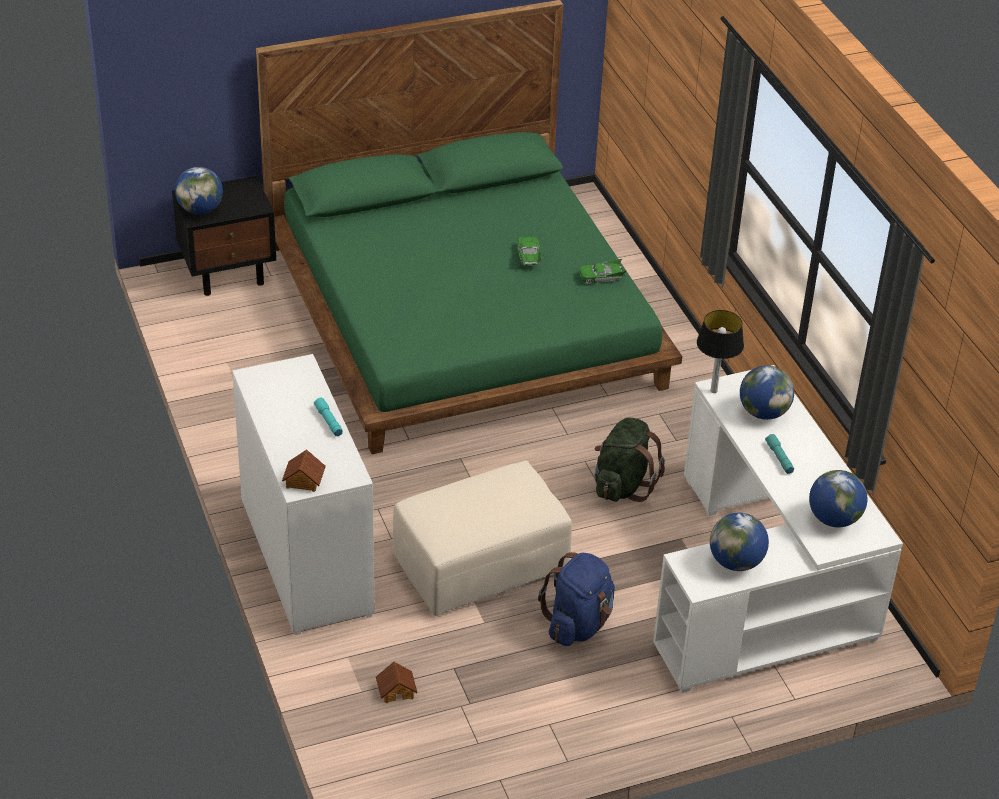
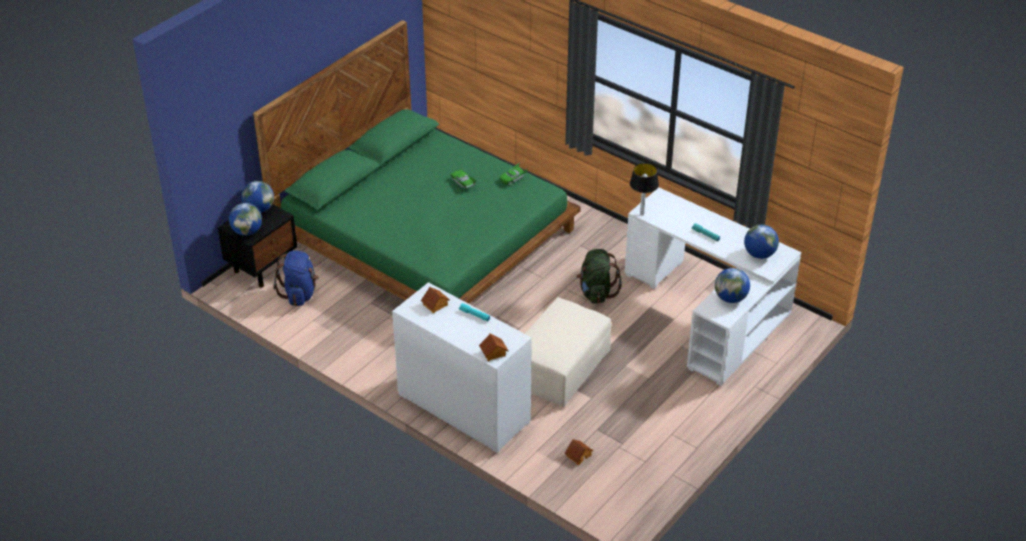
camera: 30 degrees left, 0 degrees up
blue backpack [538,552,615,646] -> blue backpack moved to [273,251,319,306]
globe [740,365,794,420] -> globe moved to [241,181,274,213]
none -> toy house [421,287,450,313]

